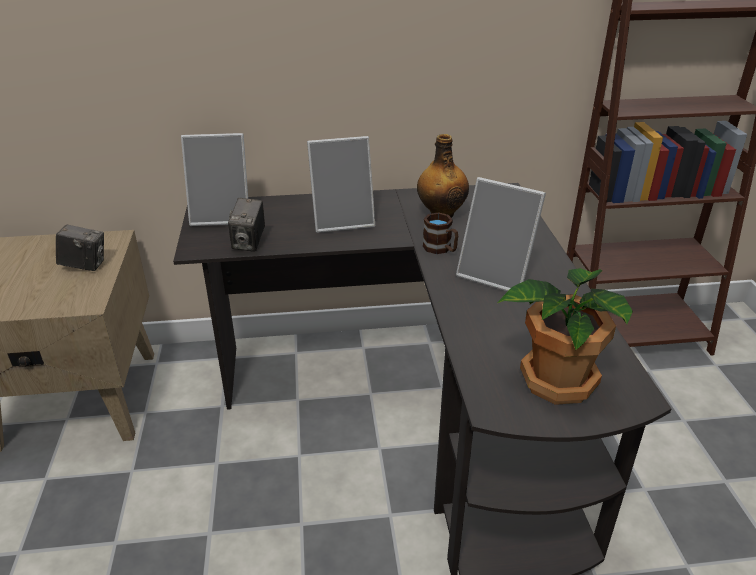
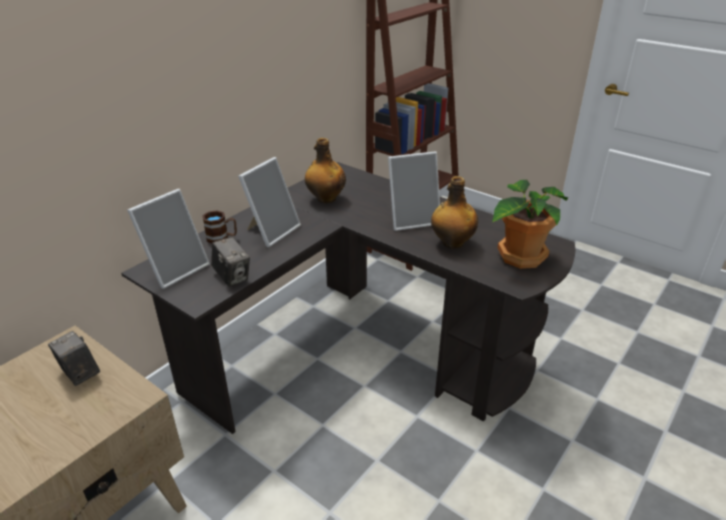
camera: 45 degrees left, 0 degrees up
camera [56,224,104,271] -> camera turned 90 degrees counterclockwise [48,331,100,386]
brown mug [423,212,458,254] -> brown mug moved to [202,210,237,243]
none -> bottle [431,176,478,249]

